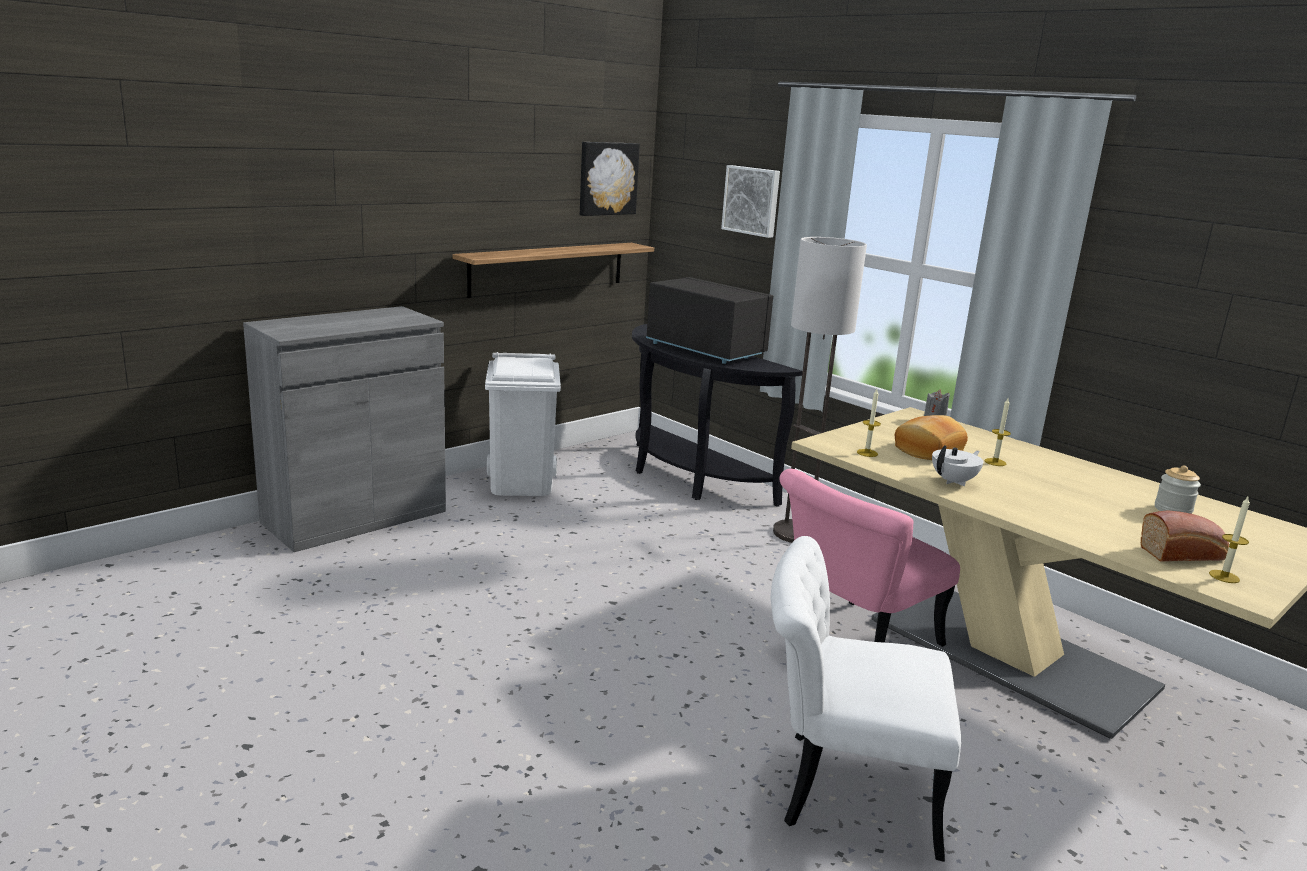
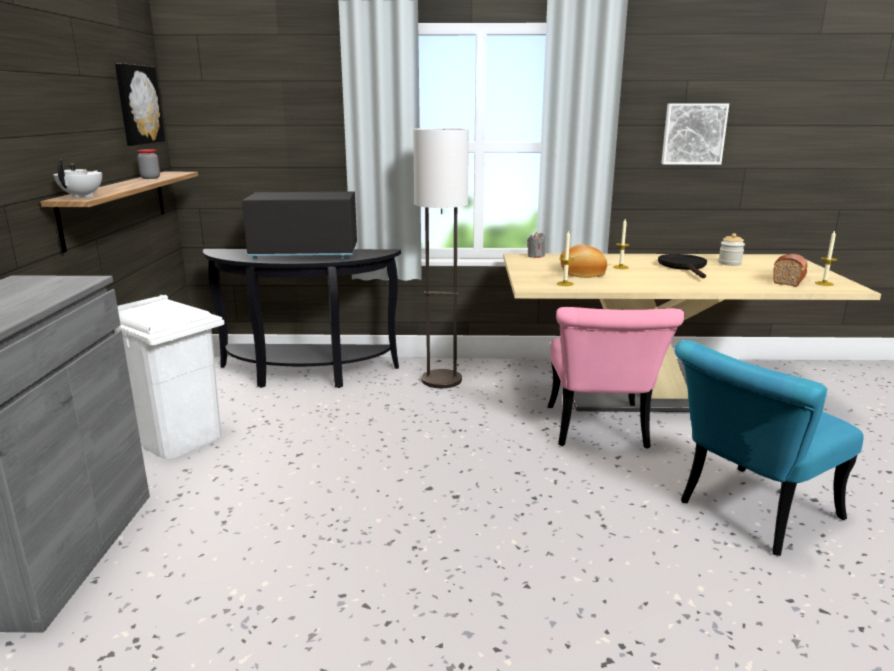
camera: 45 degrees left, 0 degrees up
picture [721,165,780,238] -> picture moved to [661,103,729,165]
white chair [770,536,961,862] -> turquoise chair [675,340,864,556]
white teapot [932,445,983,486] -> white teapot moved to [53,160,102,198]
none -> jar [137,149,160,179]
none -> black frying pan [658,254,707,278]

